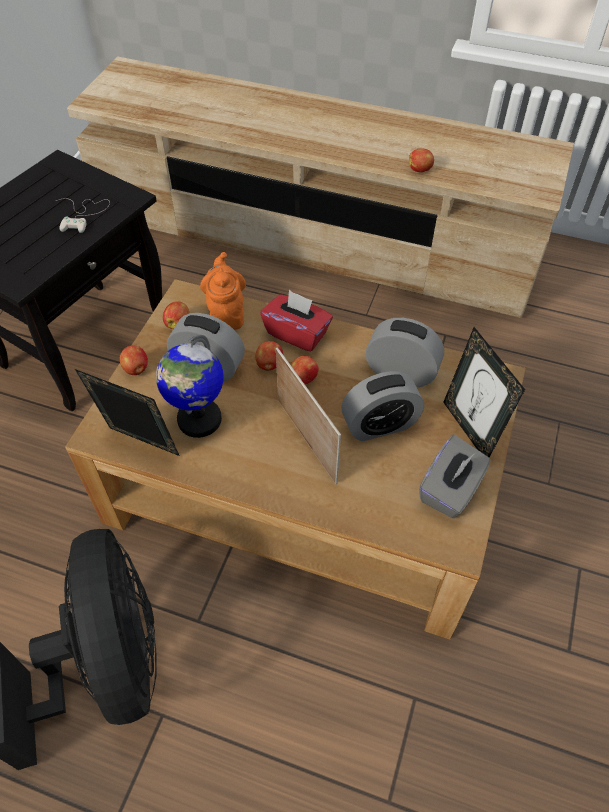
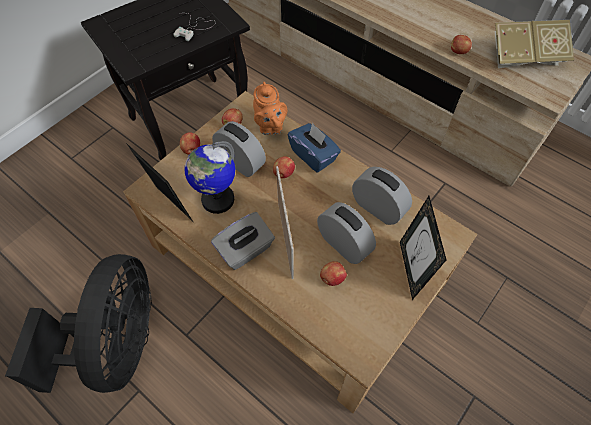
camera: 20 degrees right, 5 degrees up
orange teapot [200,252,246,330] -> orange teapot turned 150 degrees clockwise [253,82,287,135]
red tissue box [260,290,333,352] -> blue tissue box [288,123,341,173]
apple [291,356,319,384] -> apple moved to [320,261,347,286]
alarm clock [341,371,424,441] -> alarm clock turned 135 degrees counterclockwise [317,202,376,264]
grey tissue box [419,435,491,518] -> grey tissue box moved to [211,212,275,270]
none -> book [495,20,574,68]

